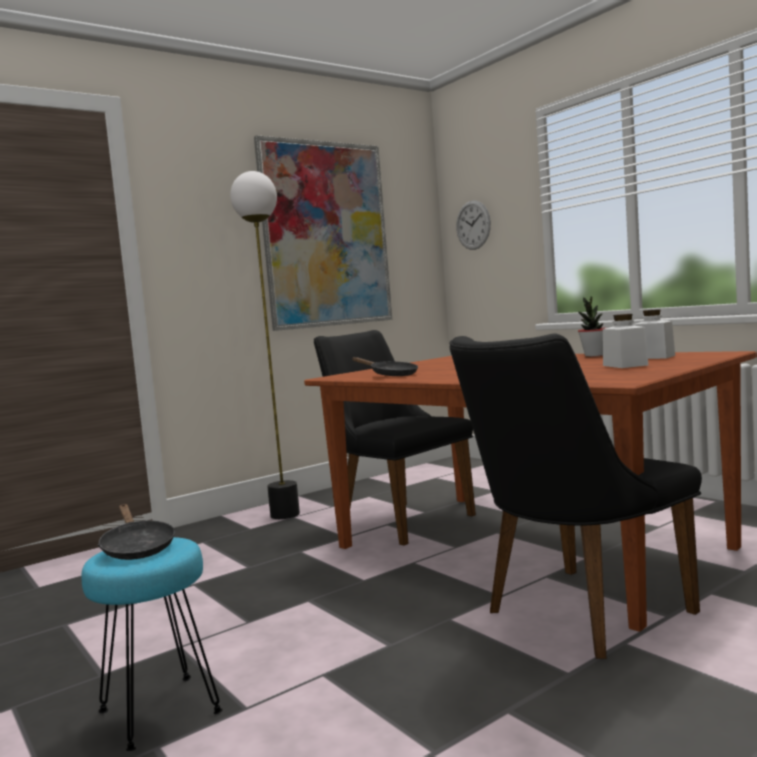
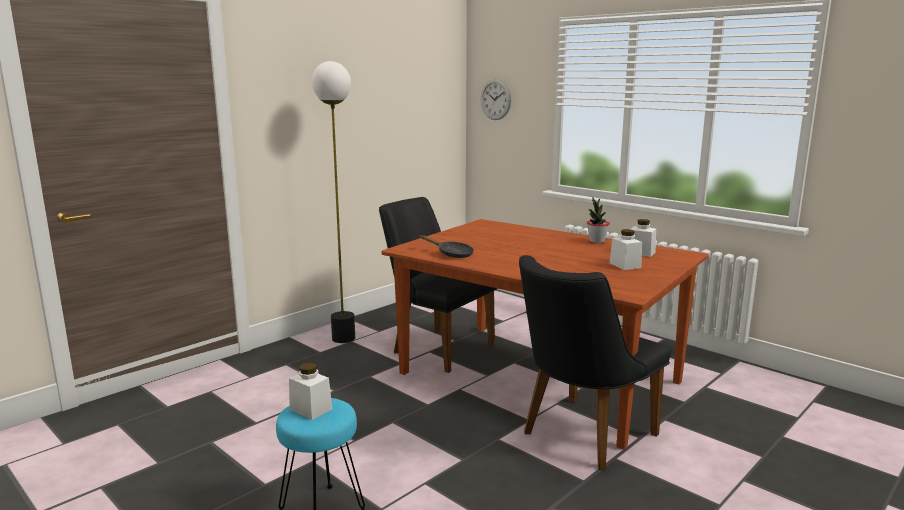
camera: 10 degrees left, 10 degrees up
black frying pan [97,504,175,560] -> white jar [289,363,332,420]
picture [254,135,392,331] -> none

